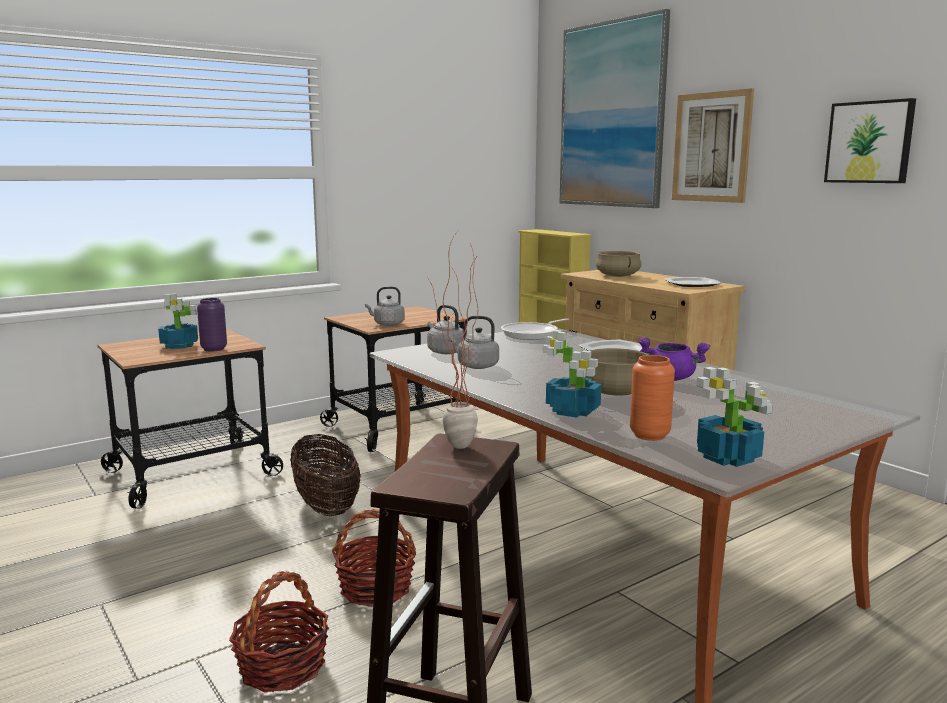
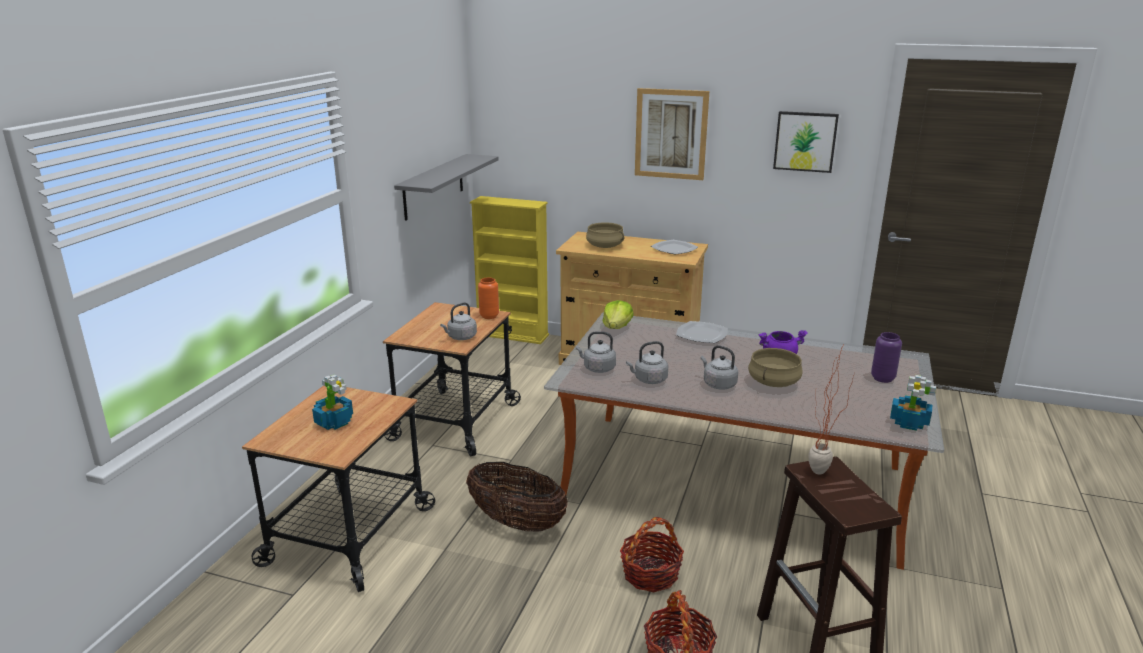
camera: 35 degrees left, 10 degrees up
purple vase [197,298,227,352] -> purple vase moved to [871,332,902,383]
frying pan [501,318,569,340] -> lettuce [602,300,634,329]
potted plant [543,330,601,418] -> none
picture [559,9,670,208] -> none
orange vase [630,355,675,441] -> orange vase moved to [478,277,499,319]
none -> grey shelf [394,154,499,221]
none -> grey kettle [701,345,738,389]

